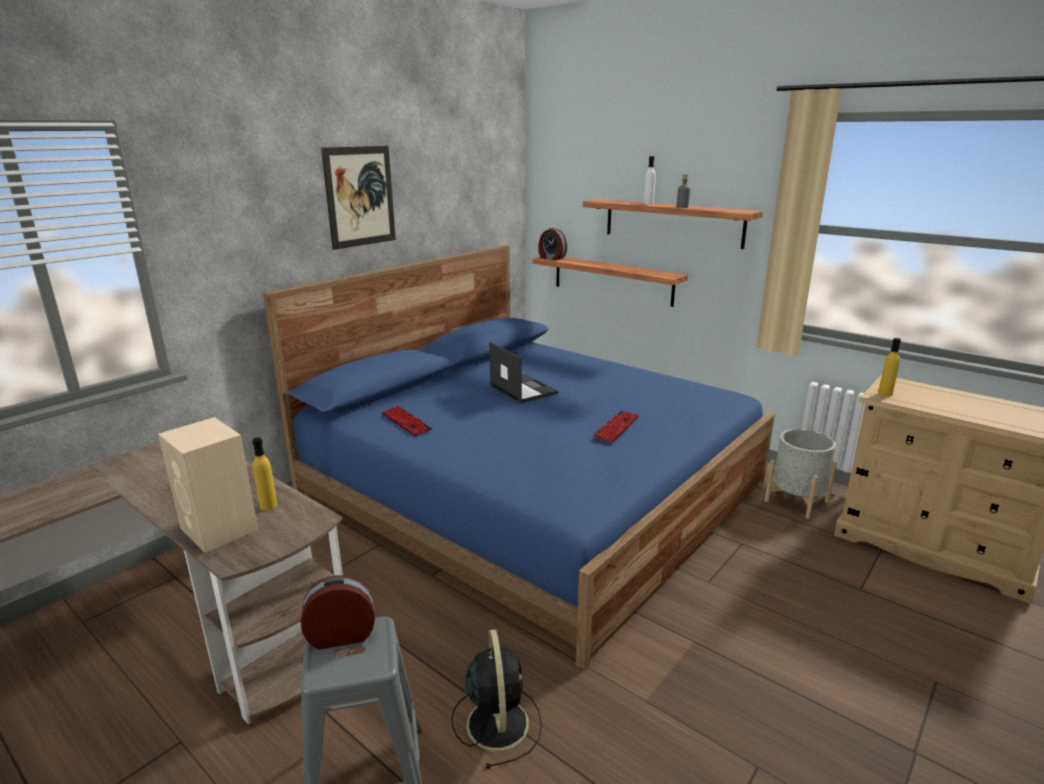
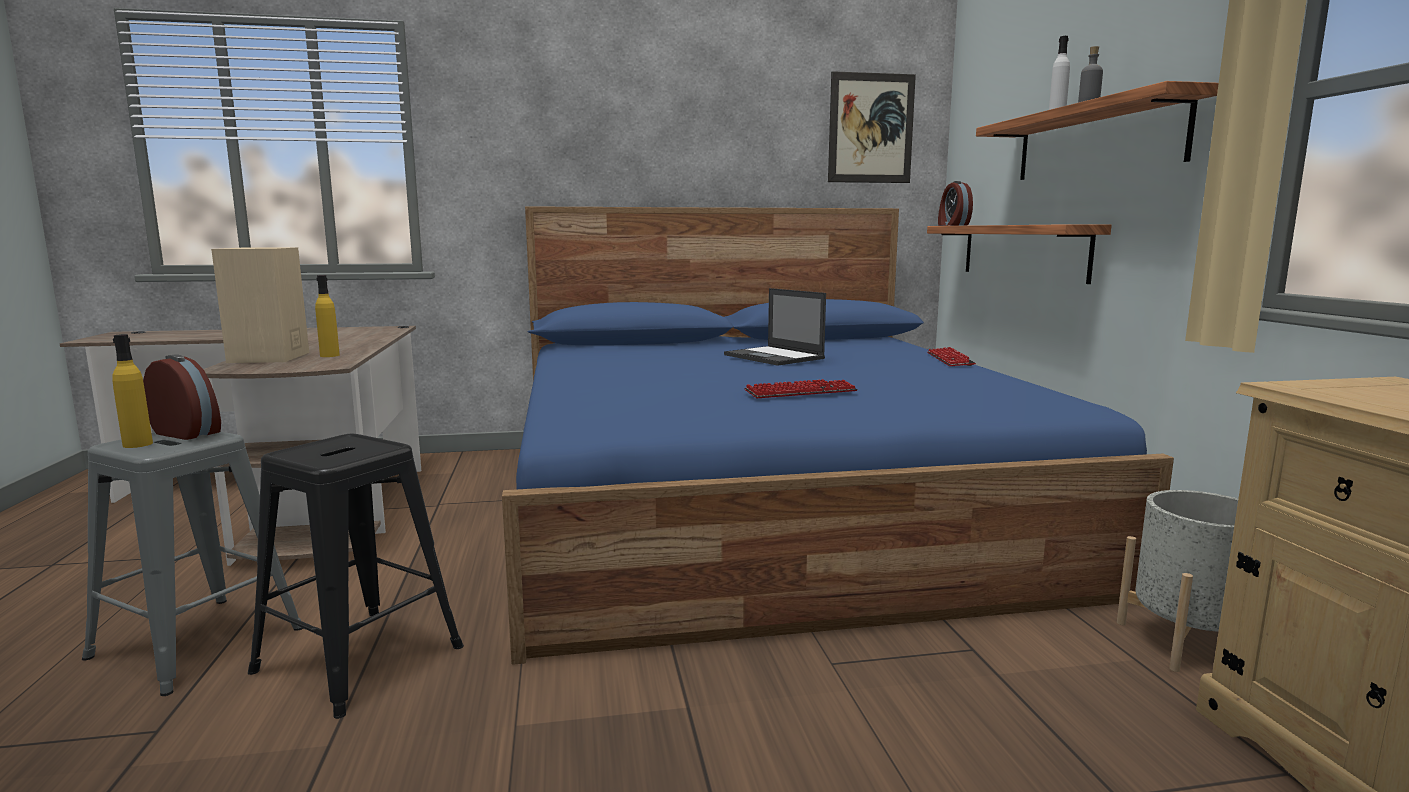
camera: 40 degrees right, 10 degrees down
picture [321,146,396,250] -> picture moved to [828,71,916,183]
keyboard [382,406,432,436] -> keyboard moved to [927,347,976,366]
black fan [451,629,542,769] -> black stool [248,434,464,719]
laptop [489,342,558,403] -> laptop turned 135 degrees clockwise [724,288,826,366]
yellow bottle [878,338,901,396] -> yellow bottle moved to [112,334,153,448]

